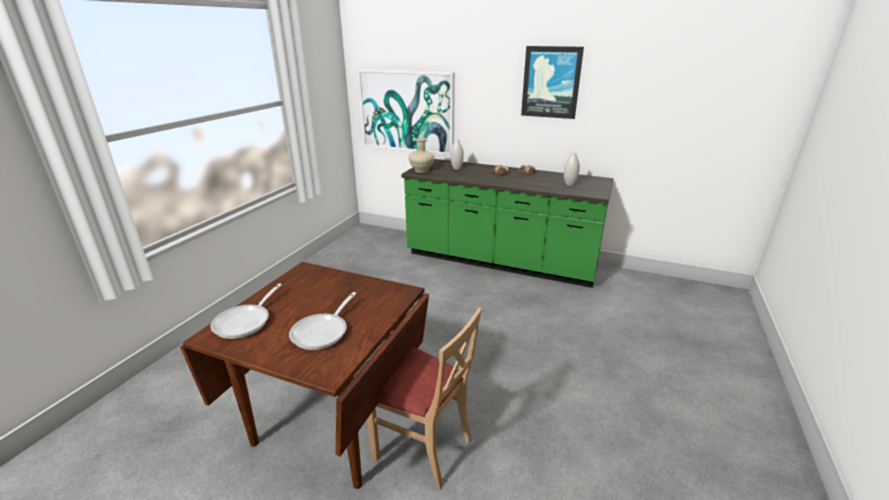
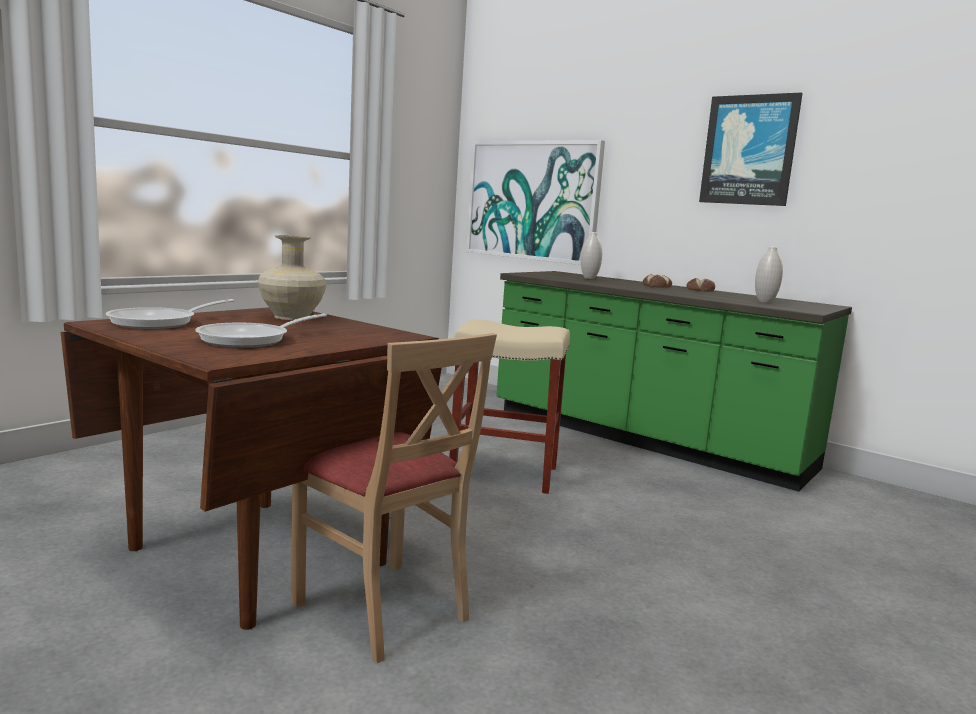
camera: 15 degrees right, 15 degrees down
beige vase [408,138,434,173] -> beige vase moved to [258,235,327,320]
none -> beige stool [449,319,570,494]

